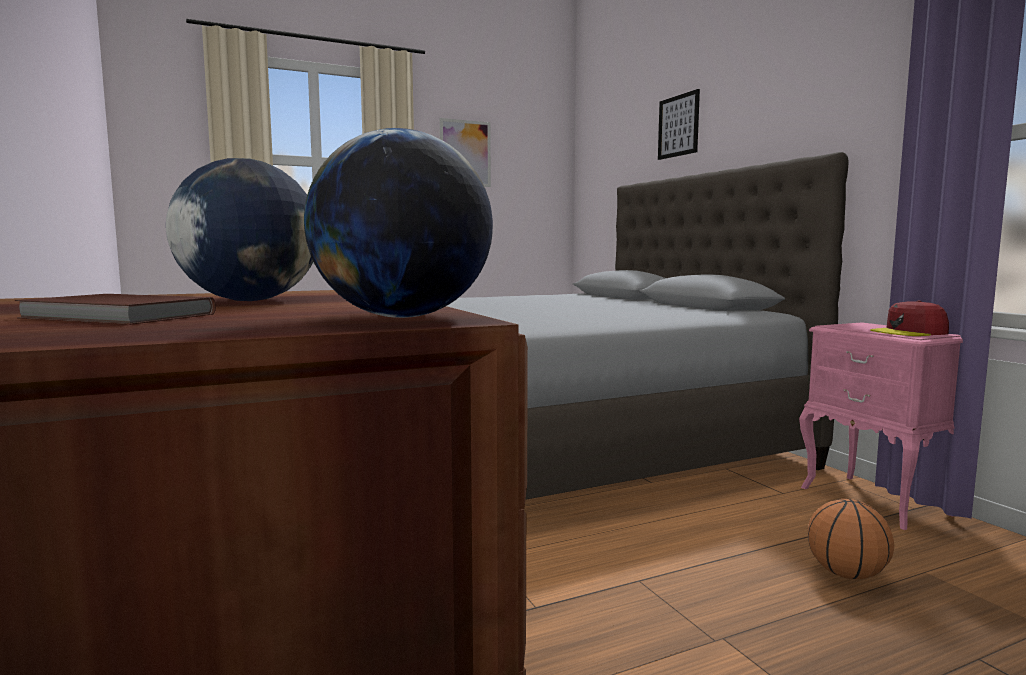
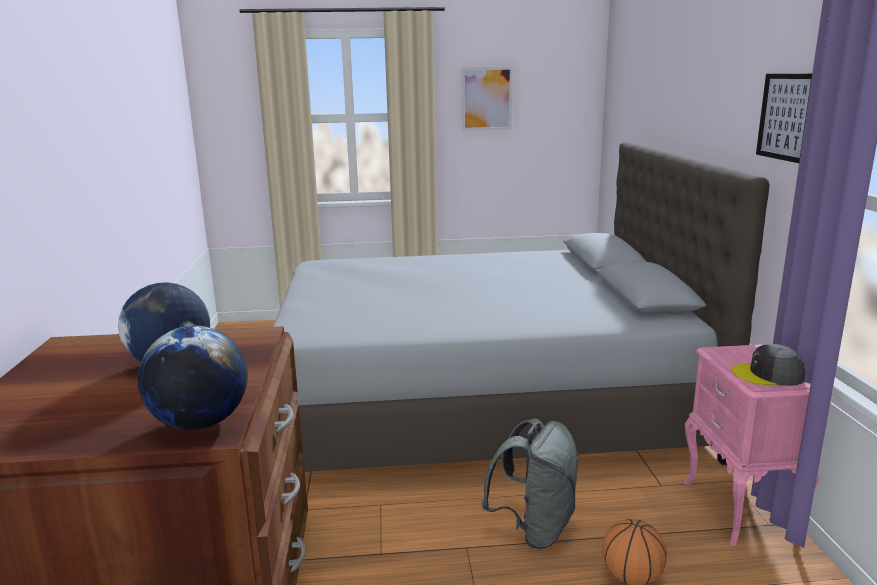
camera: 20 degrees right, 10 degrees up
brown book [15,294,216,325] -> none
picture [658,89,700,160] -> picture moved to [756,74,812,163]
red cap [870,301,949,336] -> grey cap [732,344,805,386]
none -> grey backpack [481,418,579,549]

